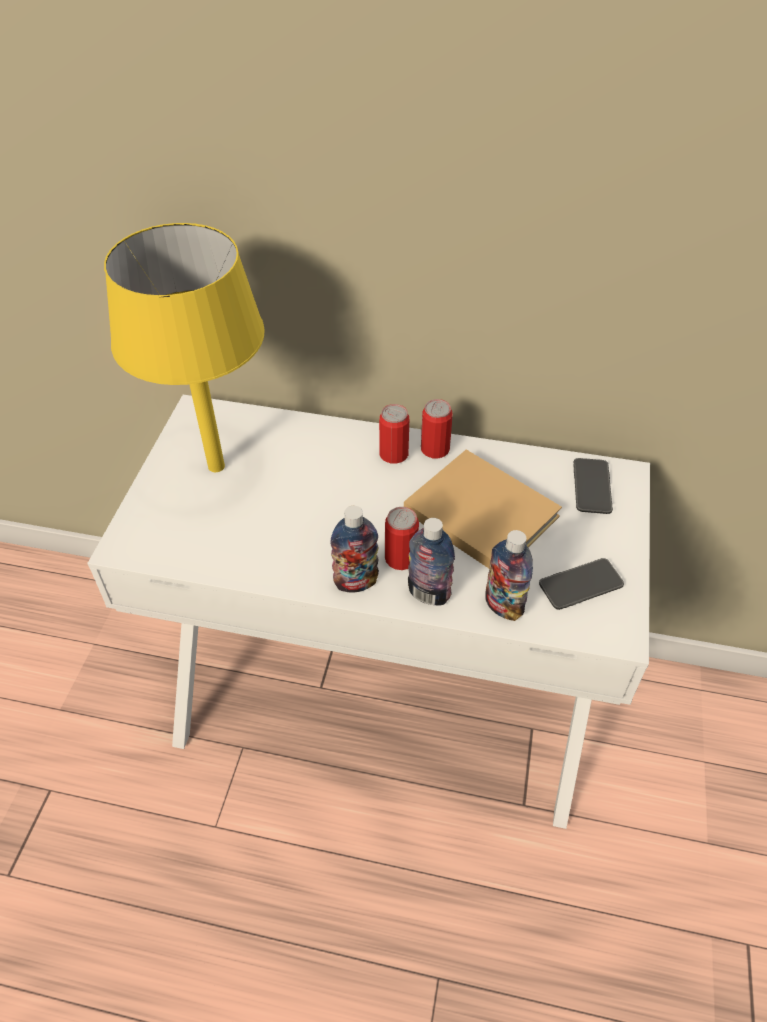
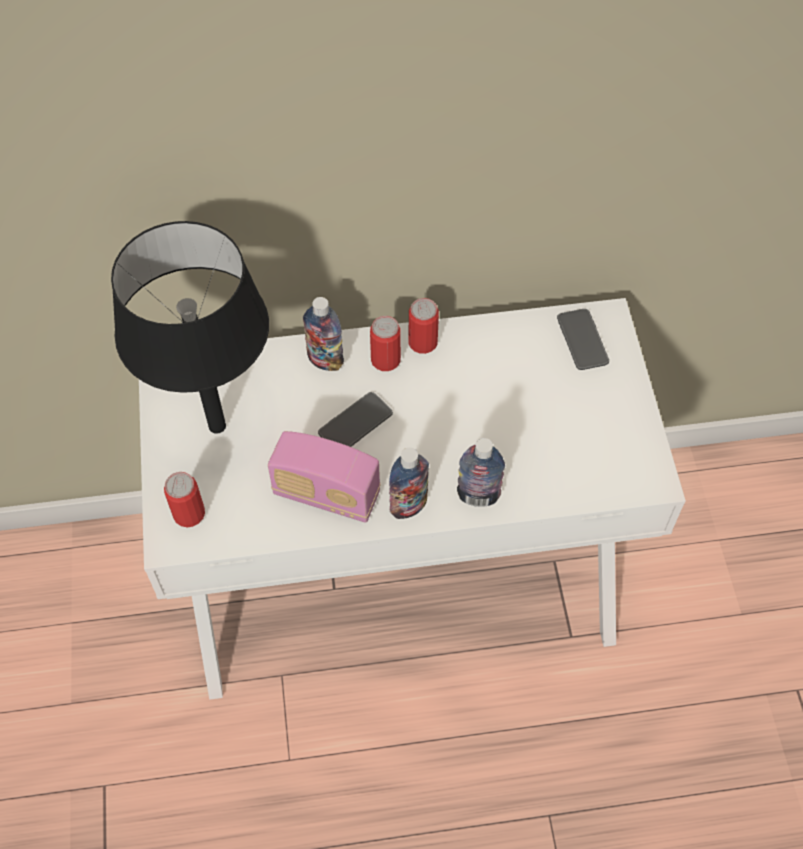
camera: 20 degrees left, 10 degrees up
yellow table lamp [104,223,265,472] -> black table lamp [111,221,269,434]
can [385,507,419,570] -> can moved to [164,472,205,528]
beige book [404,450,562,568] -> none
bottle [485,530,533,621] -> bottle moved to [303,297,344,371]
phone [539,558,624,610] -> phone moved to [318,392,393,447]
none -> radio [268,431,381,523]

